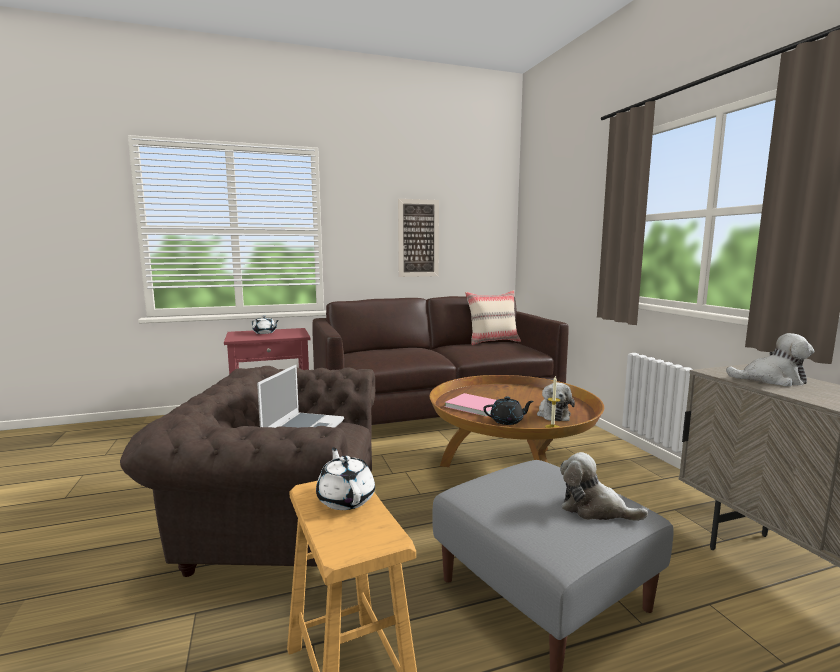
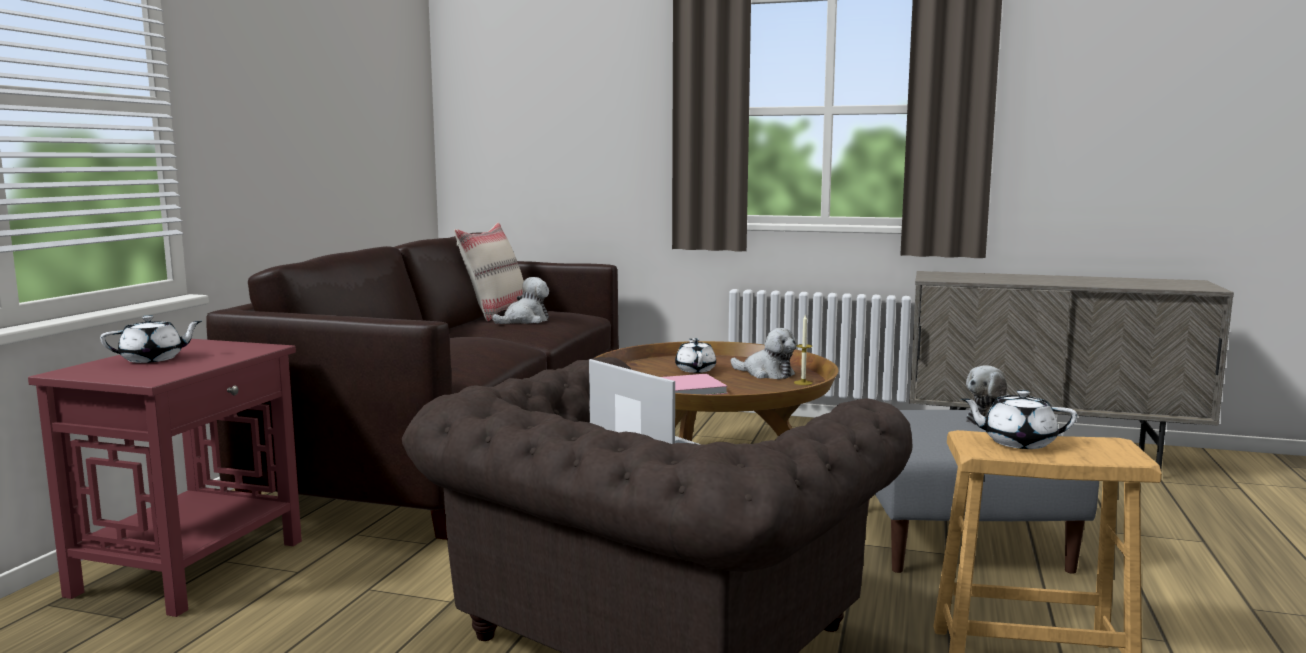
camera: 55 degrees left, 0 degrees up
picture [398,199,439,277] -> none
black teapot [483,397,534,425] -> none
plush toy [726,333,814,386] -> plush toy moved to [492,277,549,324]
none -> white teapot [675,338,716,373]

